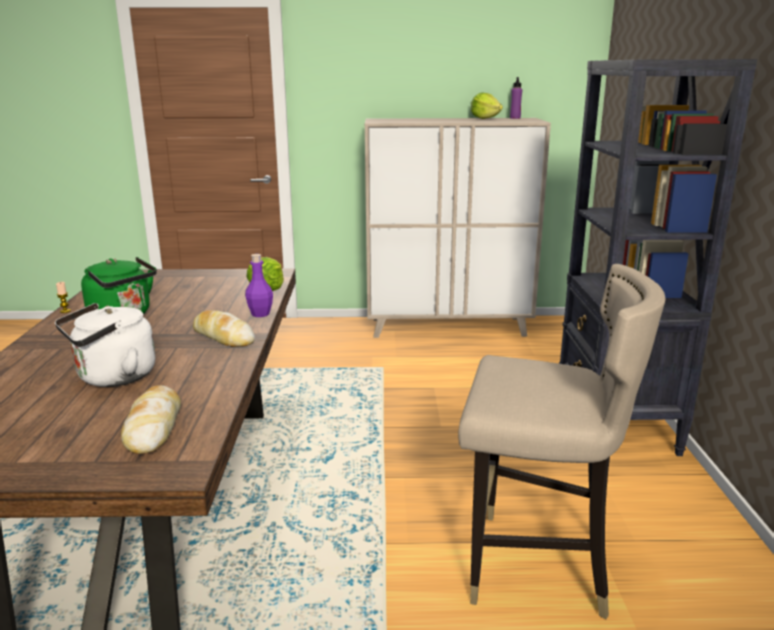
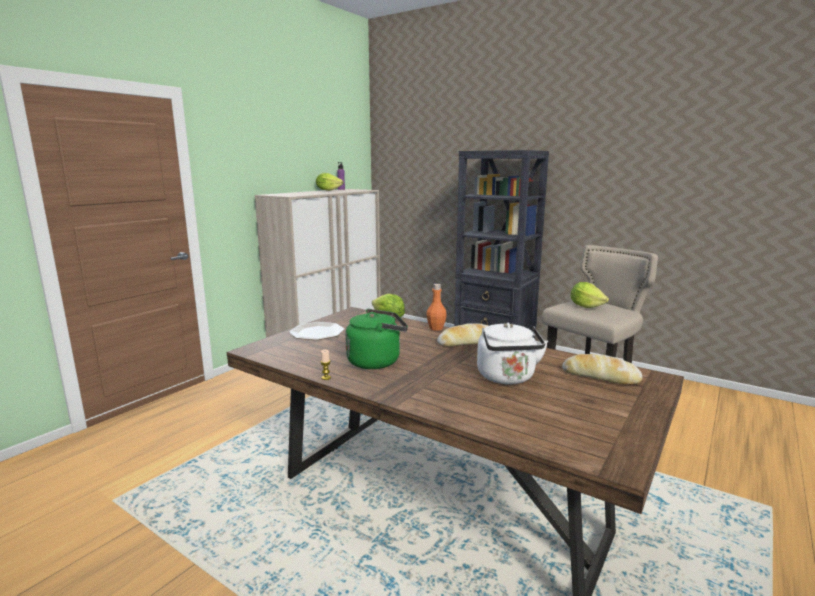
camera: 55 degrees left, 5 degrees down
purple bottle [245,254,273,317] -> orange bottle [427,284,447,331]
none -> plate [289,322,345,340]
none -> lettuce [570,282,609,308]

